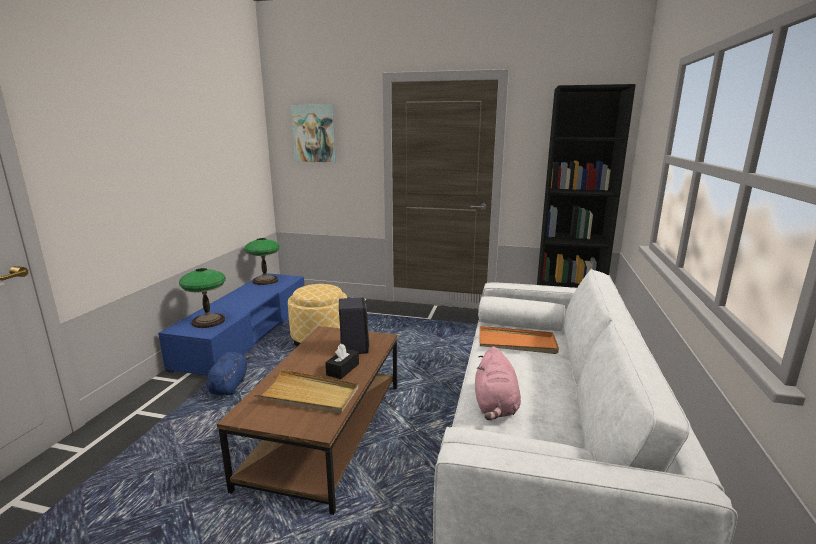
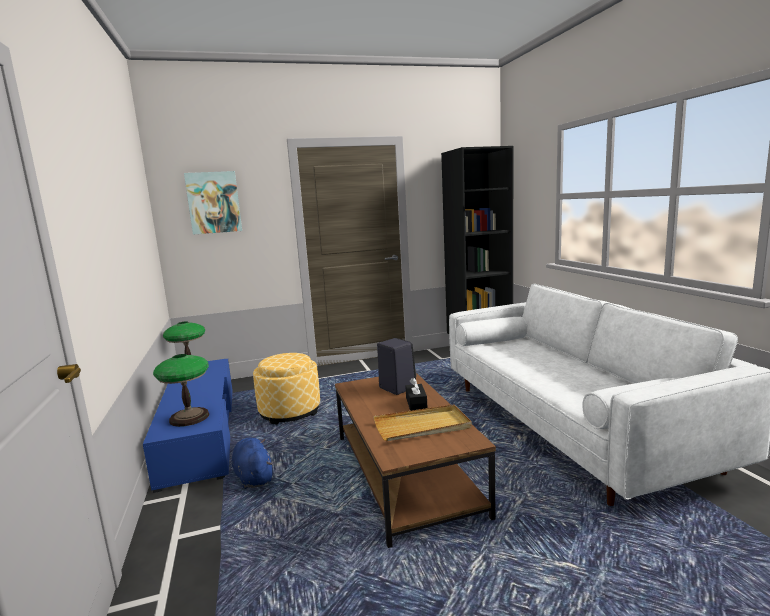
camera: 30 degrees left, 5 degrees down
pink plush toy [475,346,521,420] -> none
orange tray [479,326,559,354] -> none

